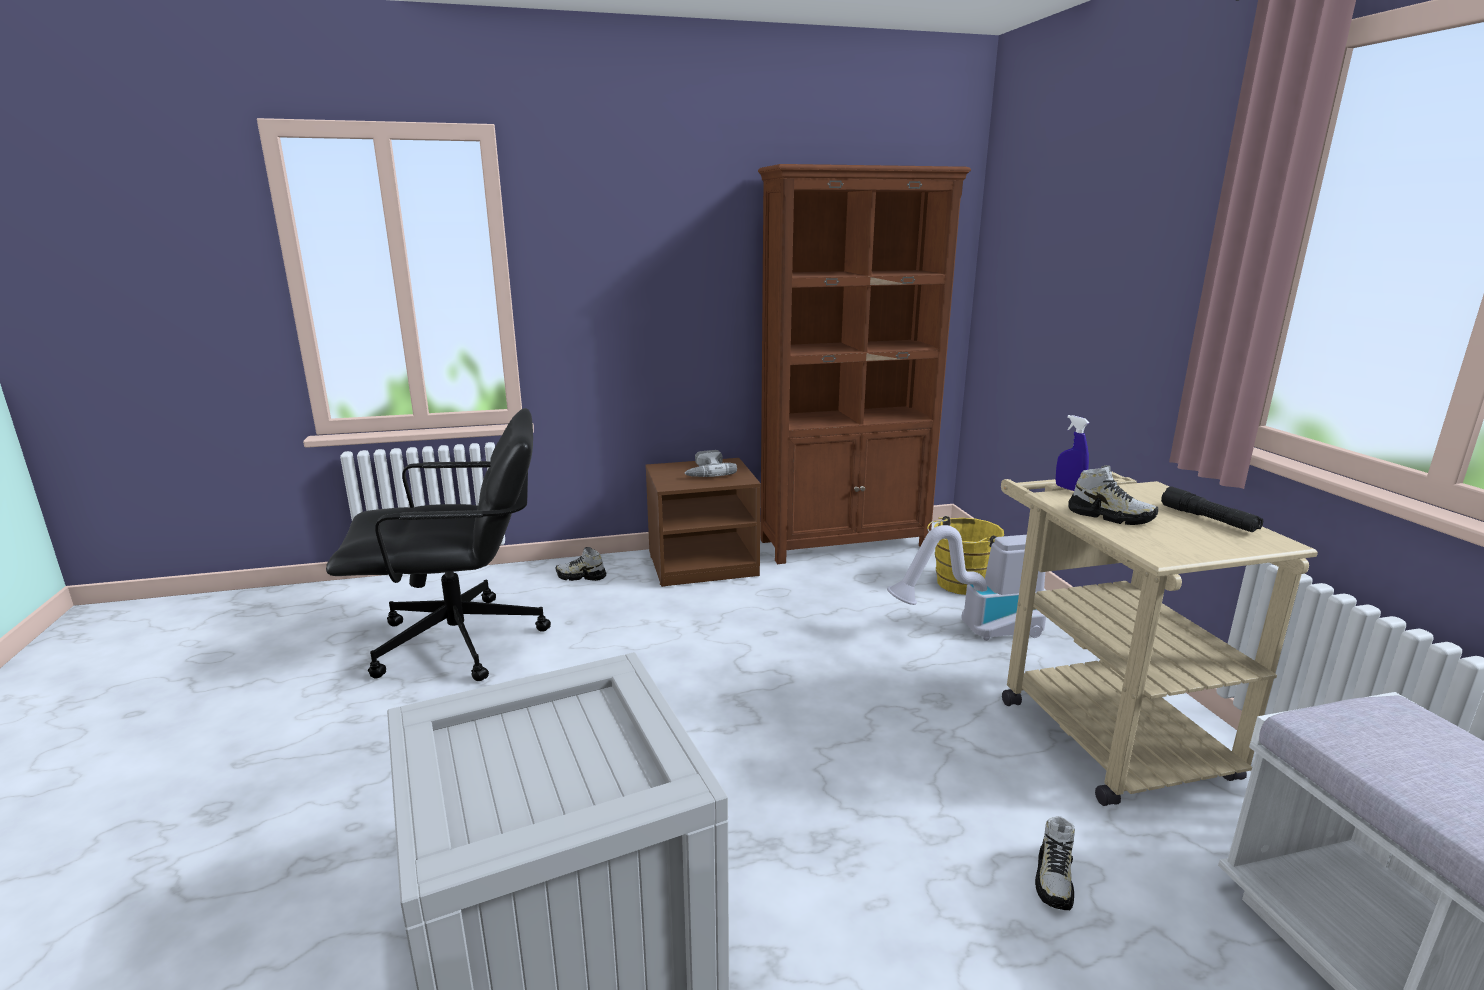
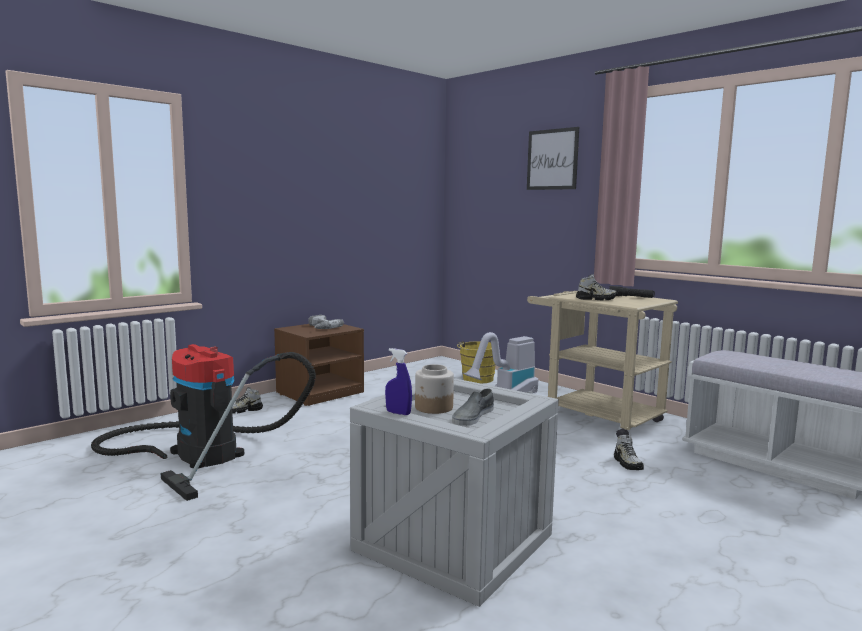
camera: 30 degrees left, 10 degrees down
black office chair [326,408,551,681] -> vacuum cleaner [91,344,316,501]
brown bookcase [758,164,971,564] -> none
blue spray bottle [1056,415,1089,491] -> blue spray bottle moved to [385,348,412,415]
none -> jar [415,364,454,414]
none -> grey shoe [452,388,494,426]
none -> picture [527,127,579,190]

